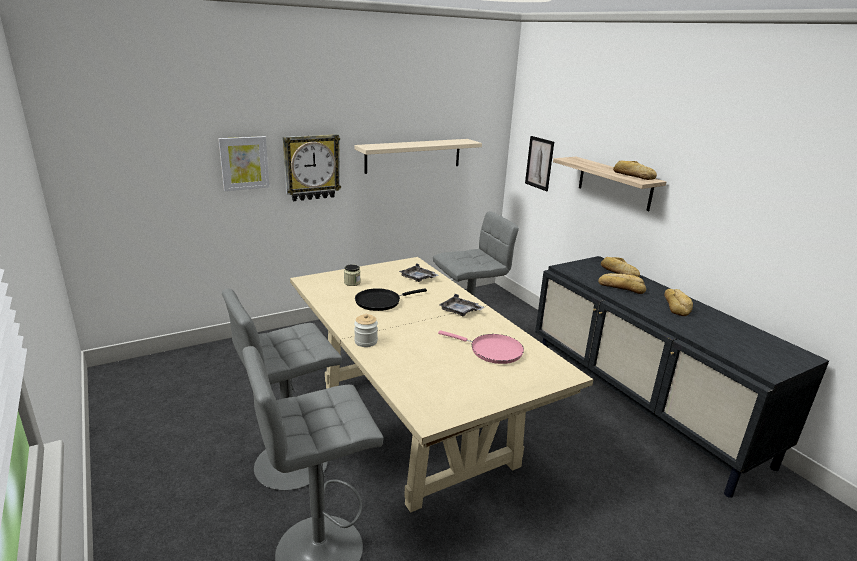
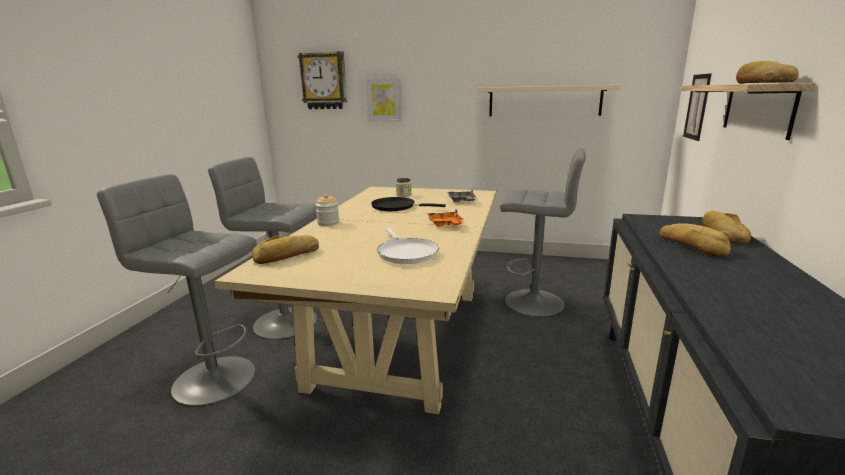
camera: 45 degrees right, 5 degrees down
wall clock [283,134,341,201] -> wall clock moved to [297,51,347,109]
pink frying pan [438,330,524,364] -> white frying pan [377,227,439,264]
grey tray [439,294,484,316] -> orange tray [427,209,464,227]
bread [664,289,693,316] -> bread moved to [252,235,319,264]

